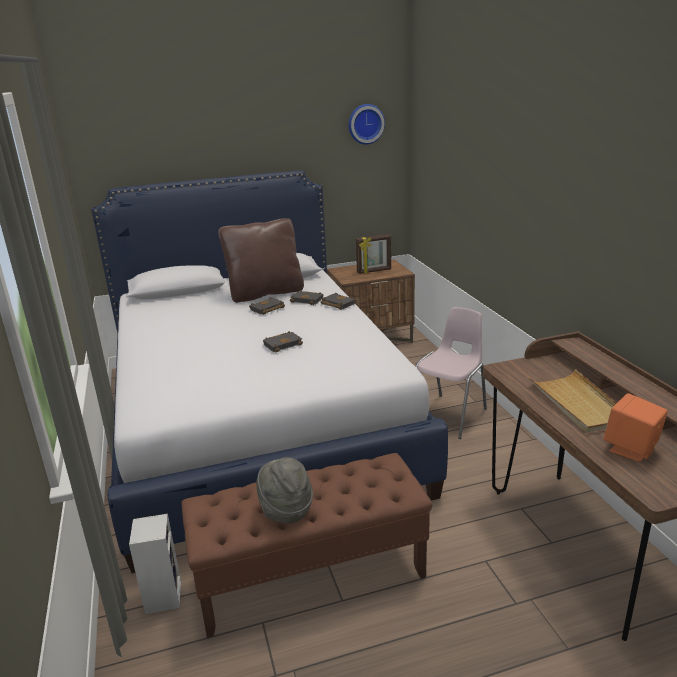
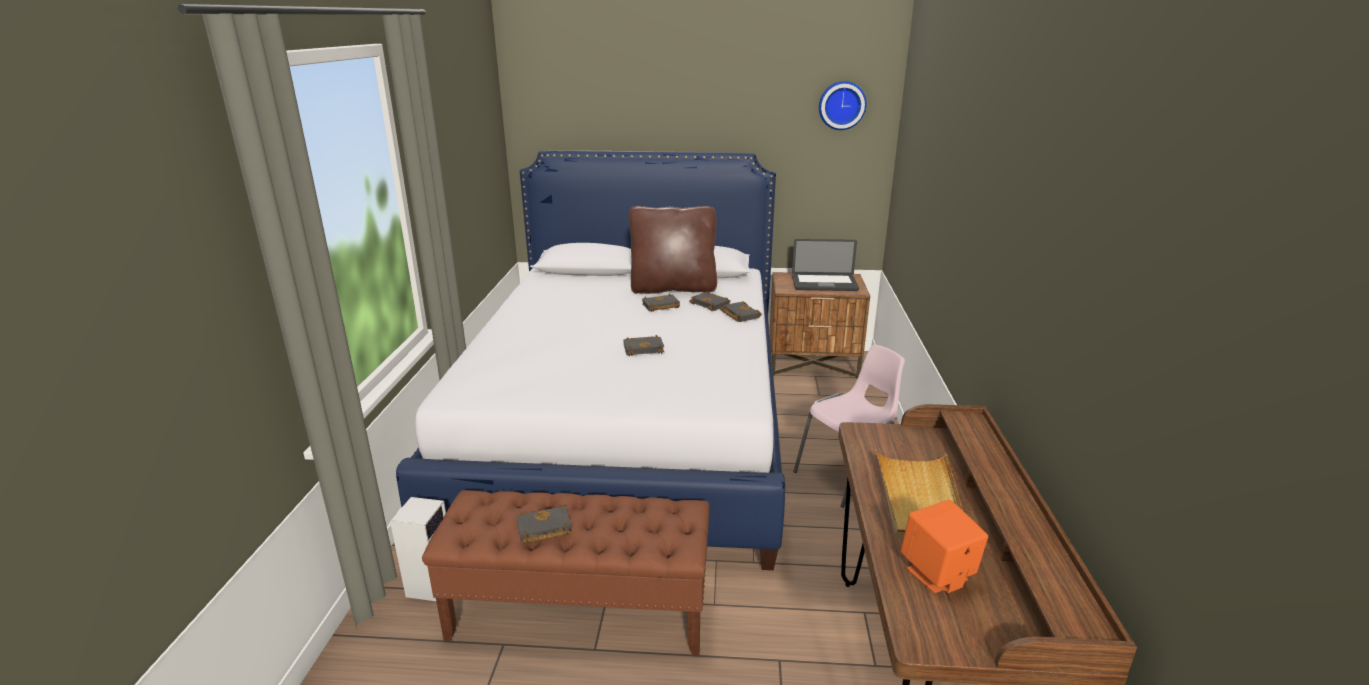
camera: 20 degrees right, 0 degrees up
grey hat [256,457,313,524] -> black book [517,505,572,544]
picture frame [356,234,391,274] -> laptop [792,239,859,291]

